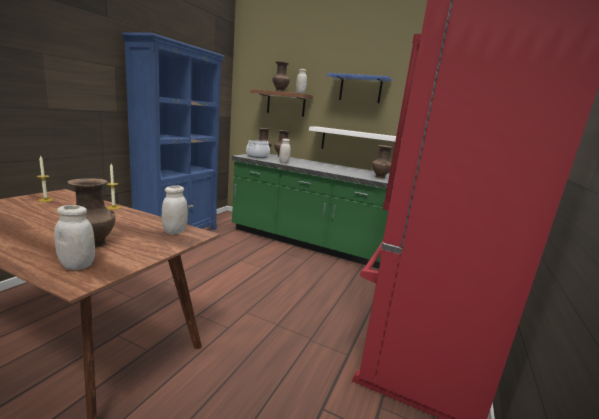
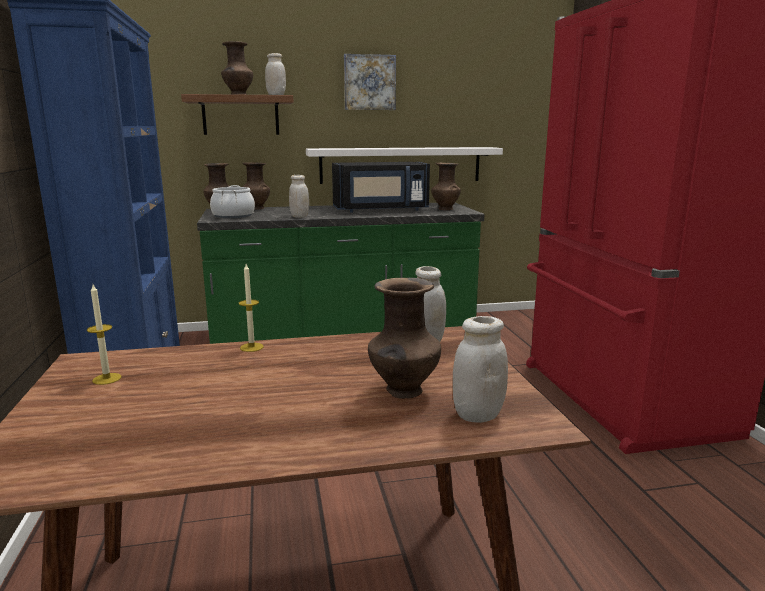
camera: 35 degrees left, 0 degrees up
blue shelf [327,73,392,103] -> picture [344,54,396,110]
none -> black microwave [332,162,430,213]

